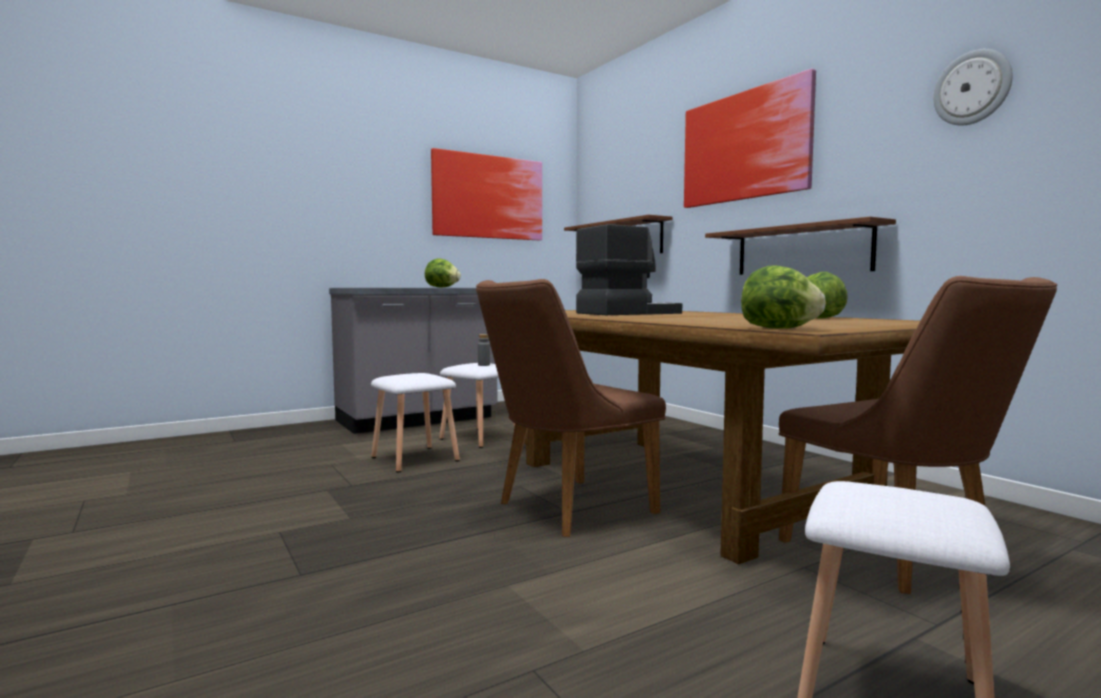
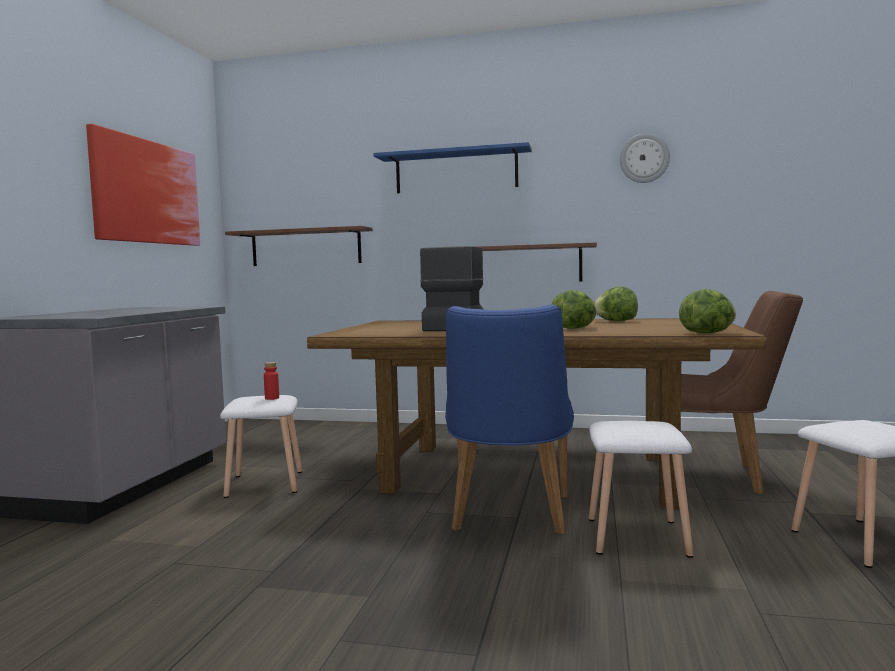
camera: 45 degrees left, 0 degrees up
white stool [371,373,460,472] -> white stool moved to [589,421,694,558]
lettuce [425,258,461,288] -> lettuce moved to [551,290,597,329]
brown chair [476,279,666,537] -> blue chair [445,305,574,535]
grey bottle [478,334,490,366] -> red bottle [264,362,279,400]
picture [684,69,816,208] -> blue shelf [373,142,532,193]

